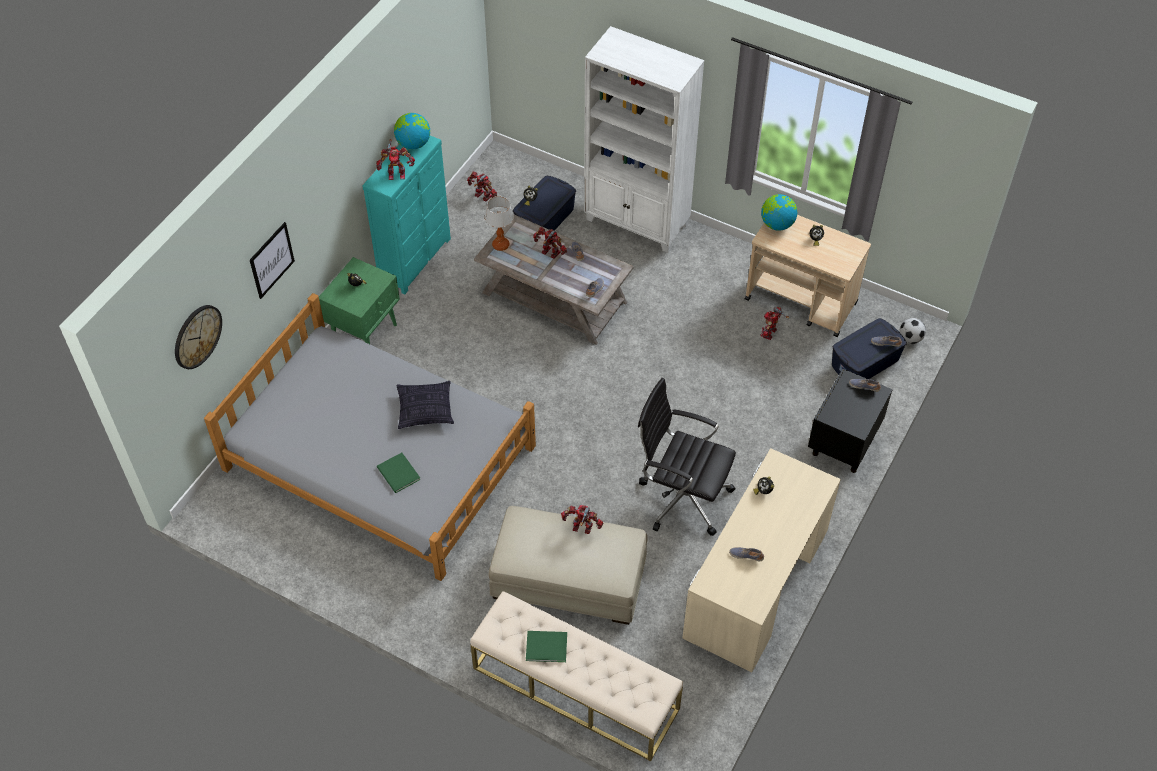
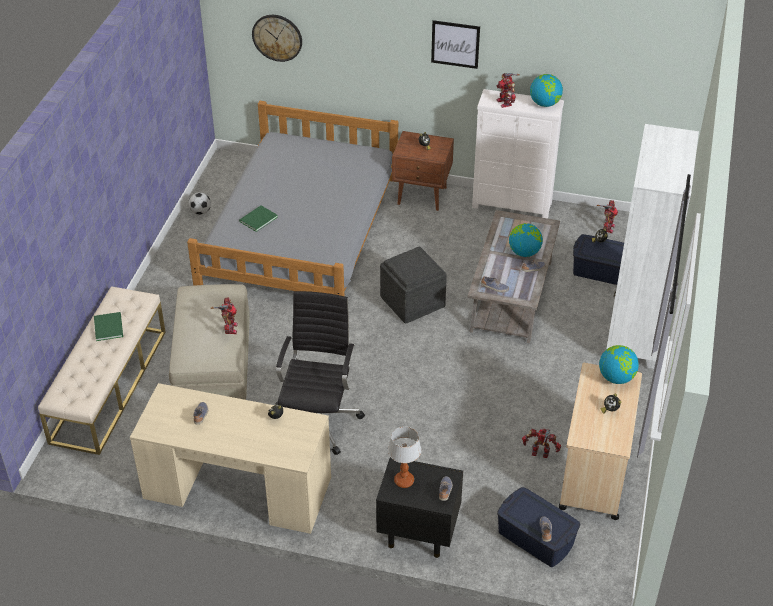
camera: 75 degrees right, 10 degrees down
picture [250,222,295,299] -> picture moved to [431,20,480,69]
green nightstand [319,257,400,344] -> brown nightstand [392,131,454,211]
turquoise dresser [362,135,451,295] -> white dresser [472,89,564,219]
pillow [396,381,454,429] -> none
table lamp [485,197,514,251] -> table lamp moved to [388,427,421,488]
toy robot [533,227,567,259] -> globe [509,223,543,257]
football [900,318,926,344] -> football moved to [188,192,211,215]
none -> grey ottoman [380,246,447,323]

